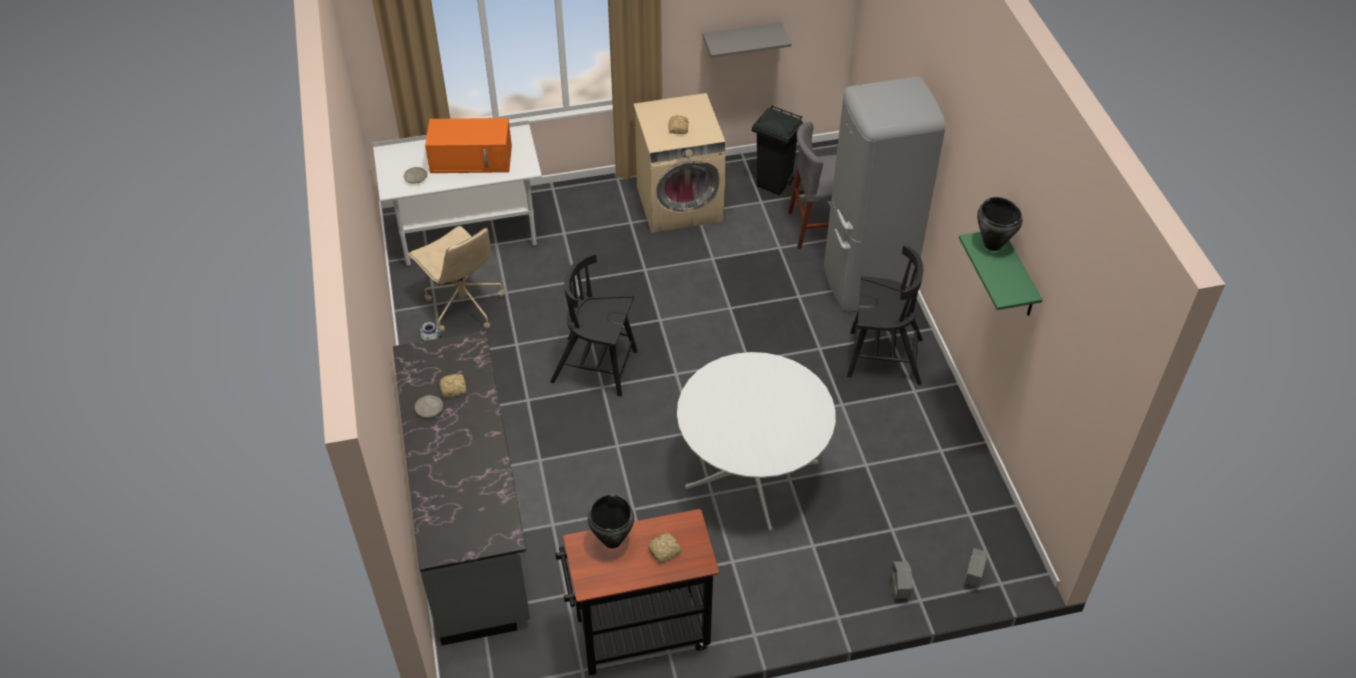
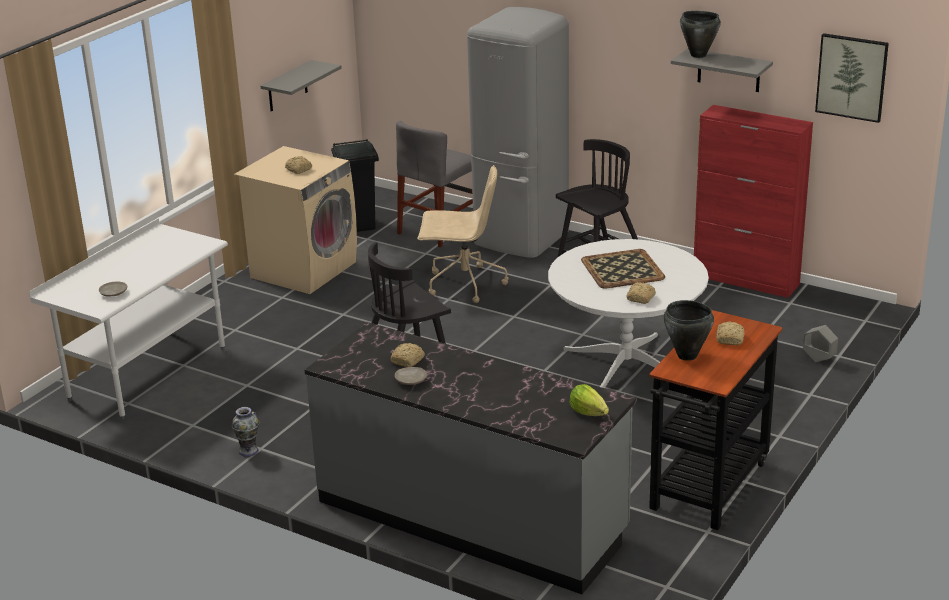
camera: 45 degrees left, 20 degrees down
beige office chair [408,226,504,332] -> beige office chair moved to [417,165,509,303]
orange microwave [425,118,512,173] -> none
green shelf [959,232,1043,316] -> grey shelf [671,48,773,92]
grey planter [965,548,987,587] -> none
none -> lettuce [569,384,609,416]
none -> tray [581,249,665,289]
none -> bread [627,282,656,304]
none -> red cabinet [694,105,813,298]
none -> picture [815,33,889,123]

